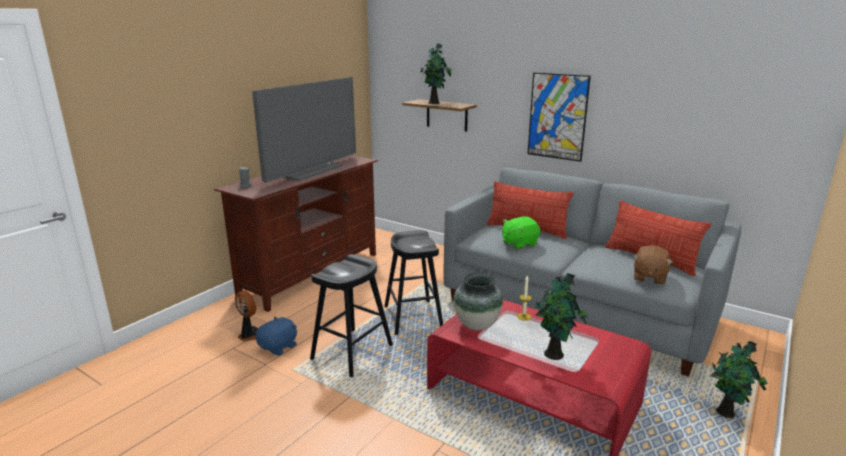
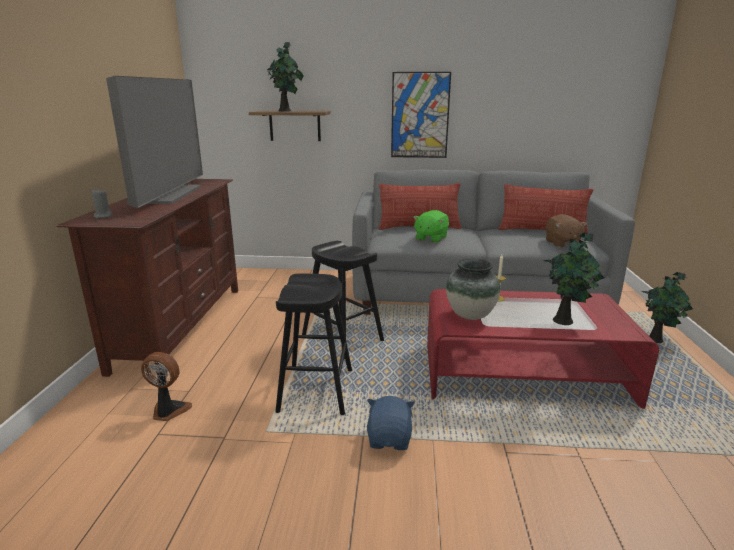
camera: 30 degrees left, 0 degrees up
blue plush toy [256,316,297,356] -> blue plush toy moved to [367,396,415,450]

